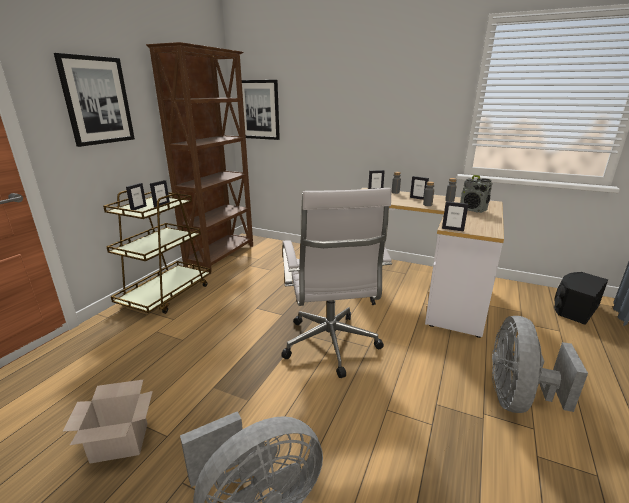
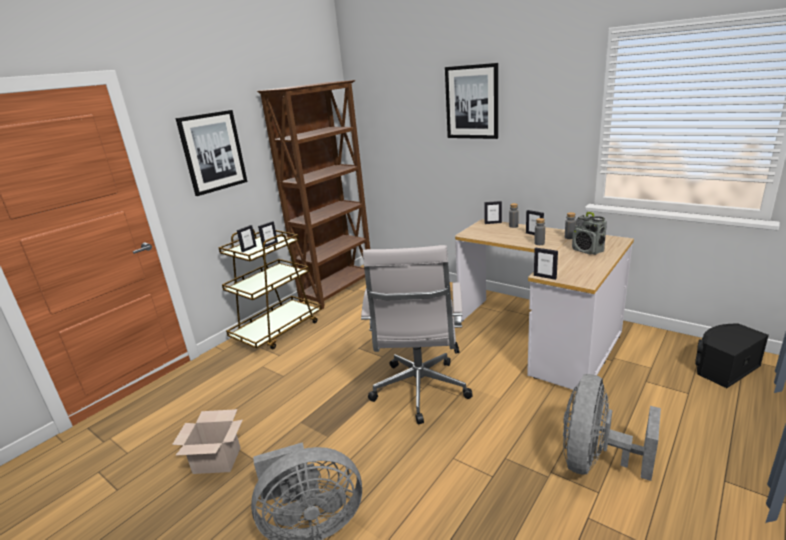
camera: 15 degrees right, 0 degrees up
picture [242,80,280,140] -> picture moved to [445,63,498,139]

